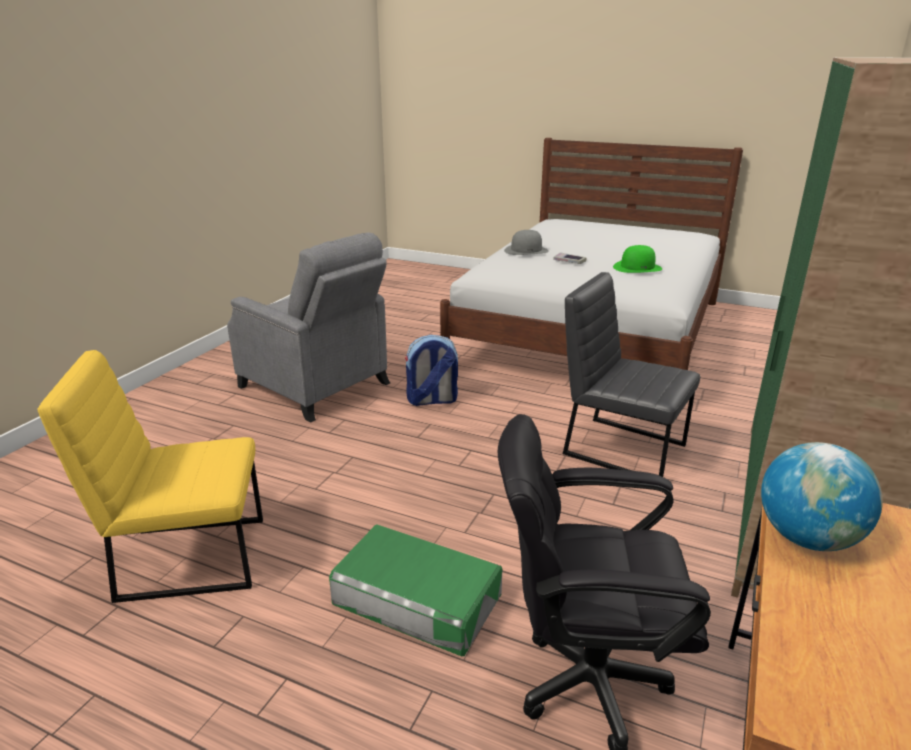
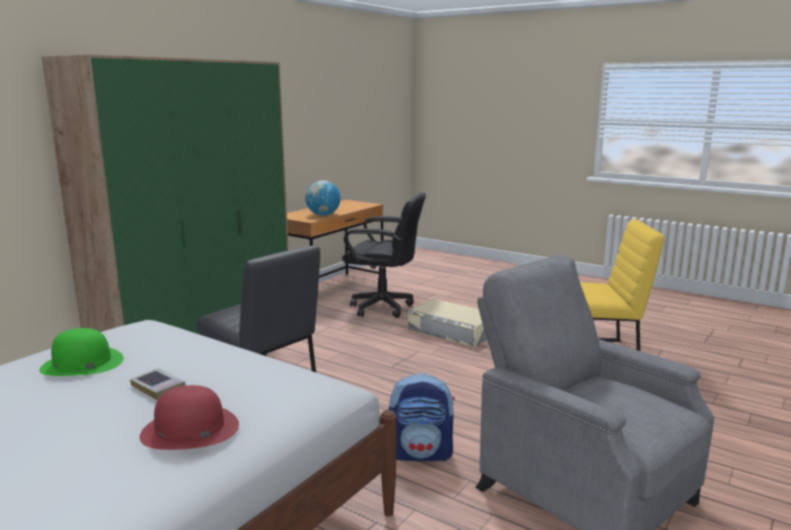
camera: 170 degrees left, 10 degrees down
green storage box [329,525,503,656] -> beige storage box [408,299,487,347]
grey hat [504,230,549,255] -> red hat [140,385,239,450]

